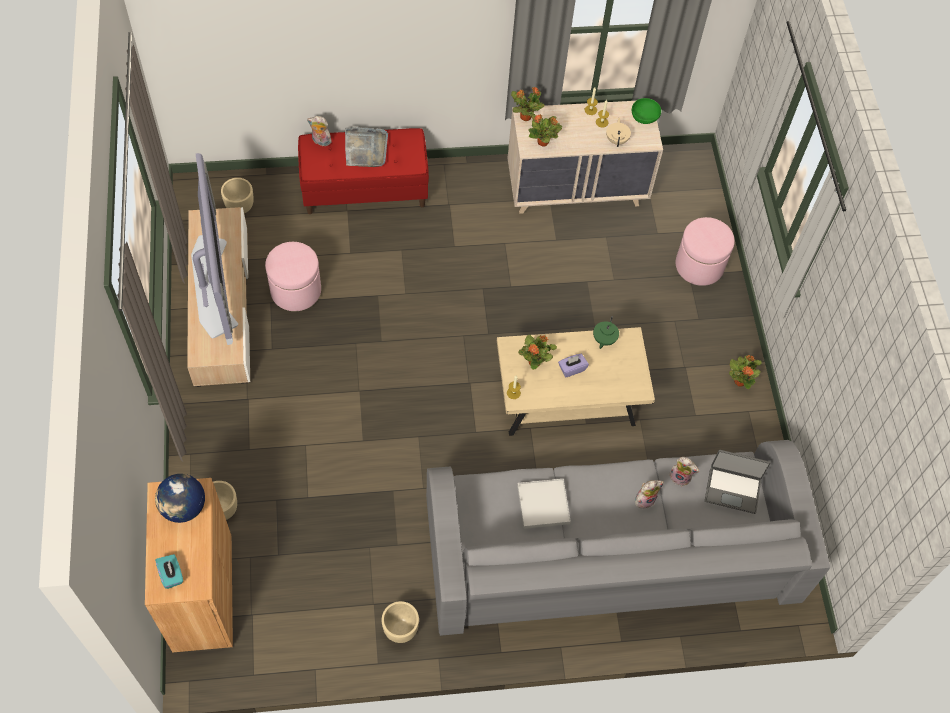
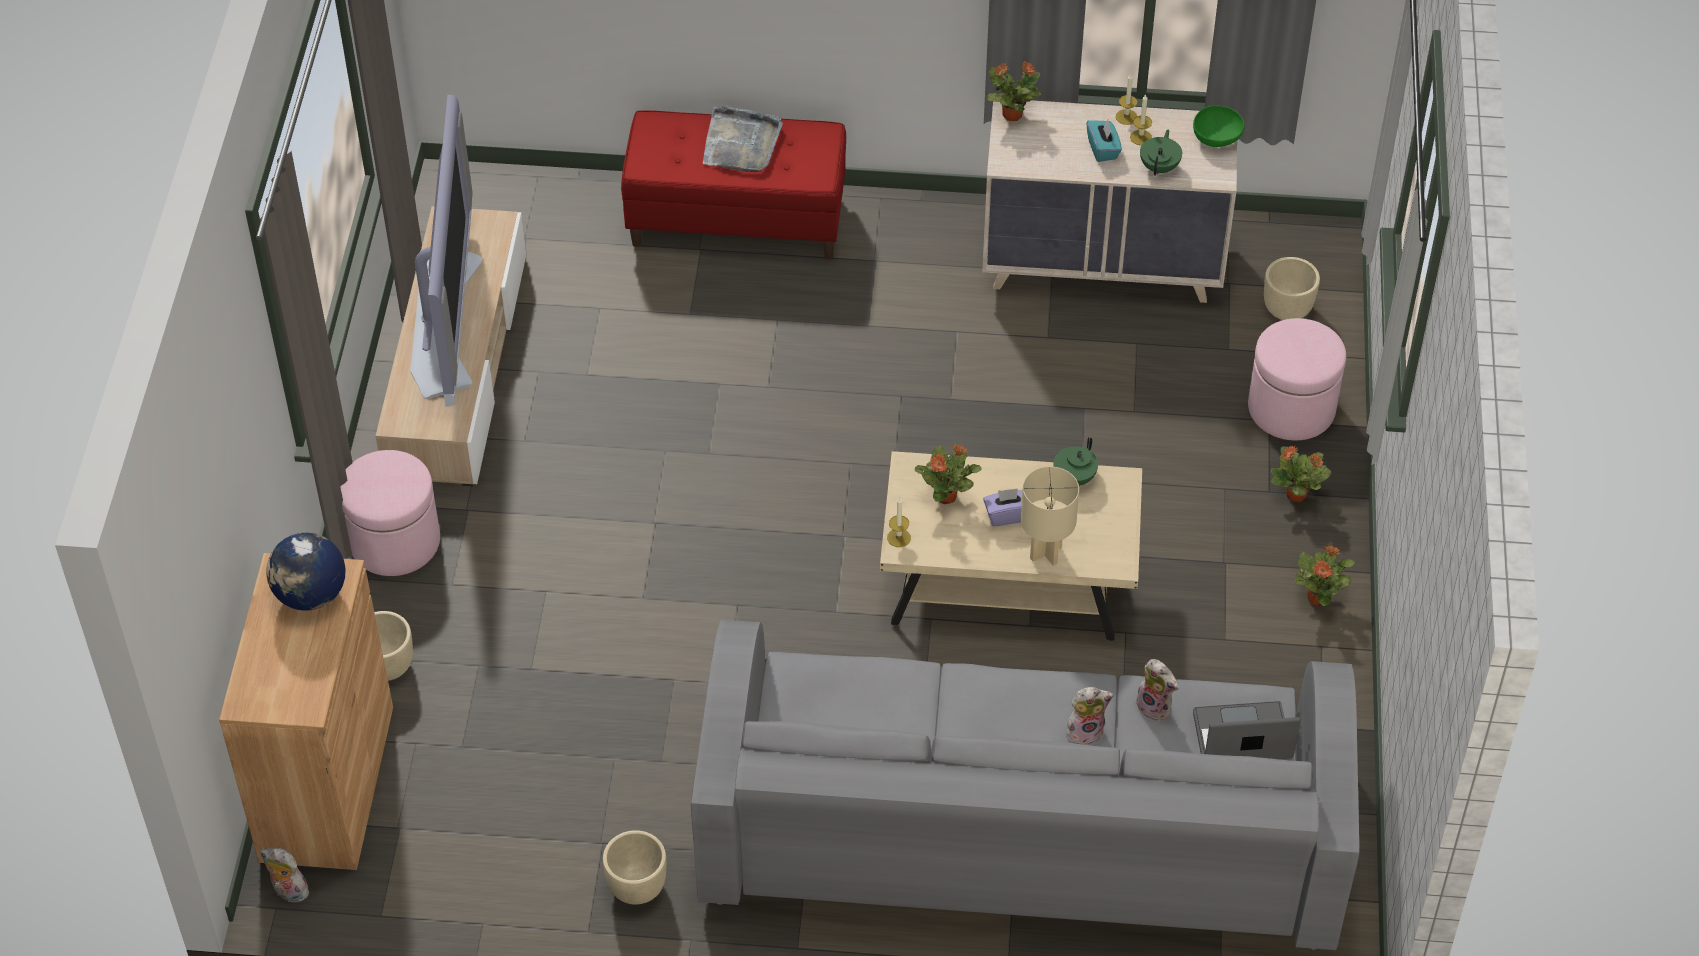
camera: 15 degrees right, 10 degrees down
turquoise tissue box [155,554,183,589] -> turquoise tissue box moved to [1086,120,1122,162]
beige planter [221,178,254,213] -> beige planter moved to [1264,257,1320,320]
pink ottoman [265,242,321,311] -> pink ottoman moved to [340,450,440,576]
plush toy [307,116,332,146] -> plush toy moved to [260,848,313,903]
white tray [517,479,571,529] -> none
potted plant [528,114,562,147] -> potted plant moved to [1271,445,1331,503]
beige teapot [606,117,631,147] -> green teapot [1140,129,1182,176]
laptop [705,450,771,514] -> laptop turned 150 degrees clockwise [1193,701,1301,759]
none -> beige table lamp [1021,466,1079,566]

